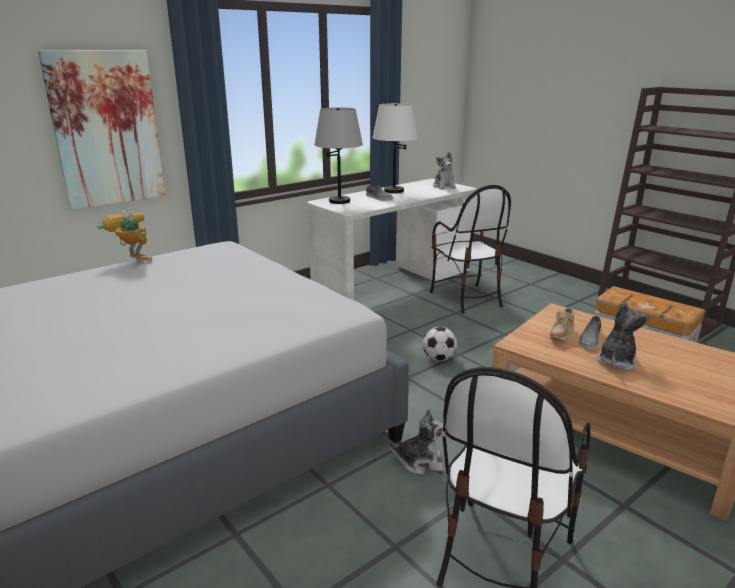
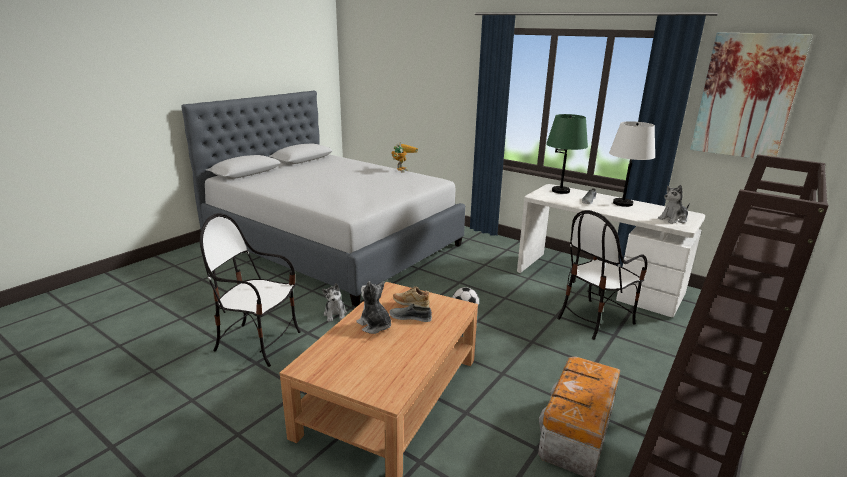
camera: 75 degrees right, 0 degrees up
picture [38,50,166,210] -> picture moved to [690,32,813,159]
grey table lamp [314,107,363,204] -> green table lamp [546,114,588,194]
plush toy [596,302,650,371] -> plush toy turned 150 degrees counterclockwise [357,281,391,334]

